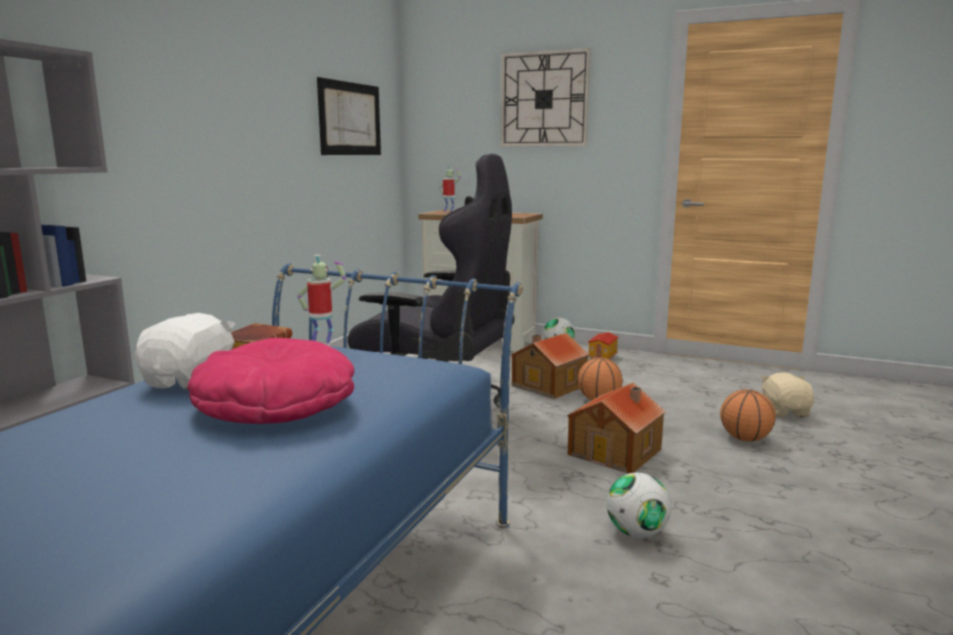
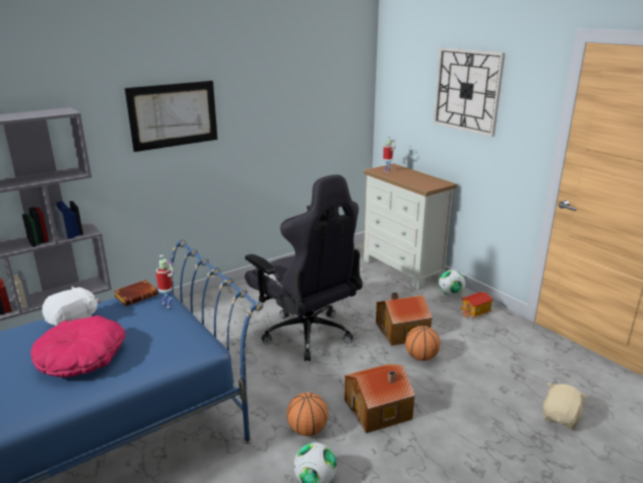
camera: 30 degrees right, 10 degrees up
picture [317,77,381,155] -> picture moved to [125,81,218,152]
basketball [720,389,776,441] -> basketball moved to [287,392,328,436]

